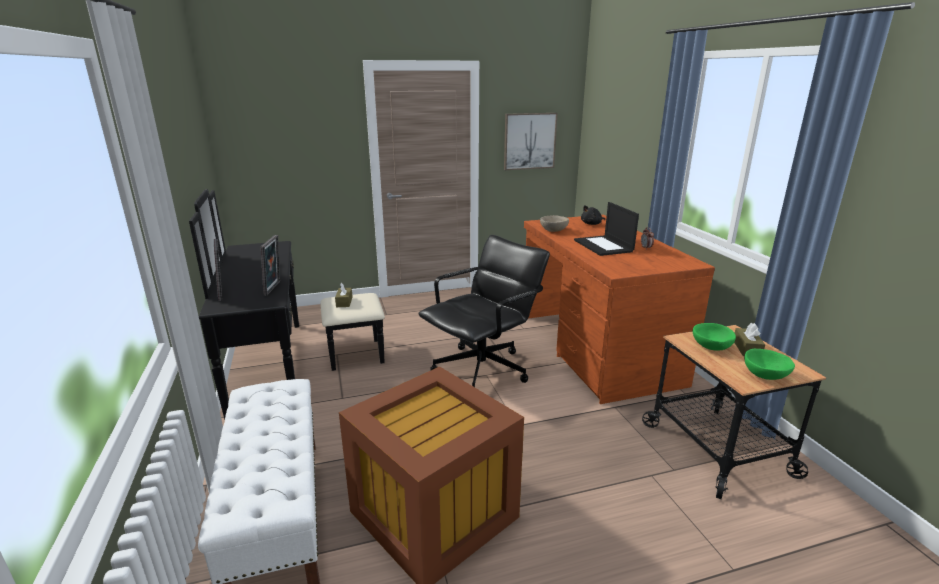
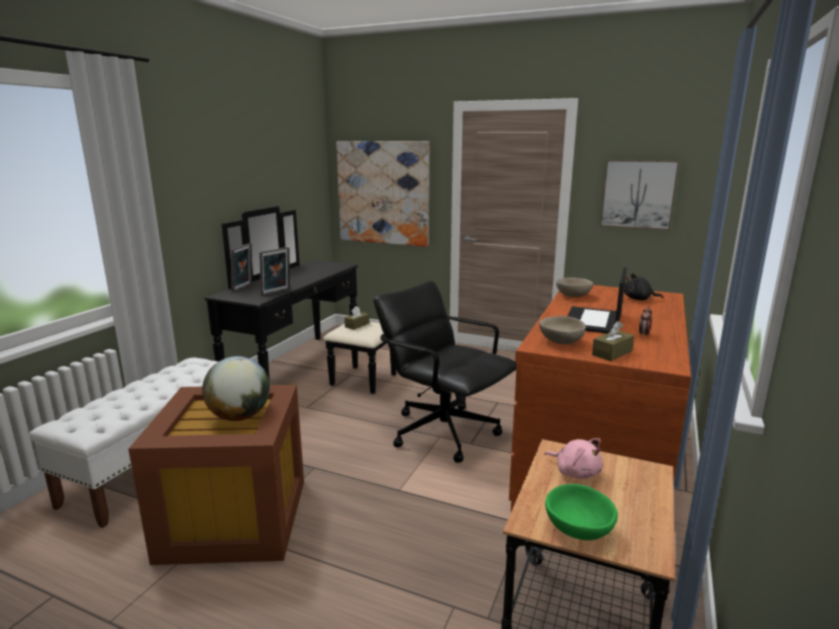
camera: 40 degrees right, 5 degrees down
black office chair [418,235,550,387] -> black office chair turned 135 degrees counterclockwise [373,280,517,463]
green bowl [693,323,736,351] -> pink plush toy [544,438,603,479]
brown tissue box [734,323,765,356] -> brown tissue box moved to [592,321,634,361]
none -> globe [202,356,270,421]
none -> picture [336,141,429,247]
none -> beige bowl [539,316,586,344]

